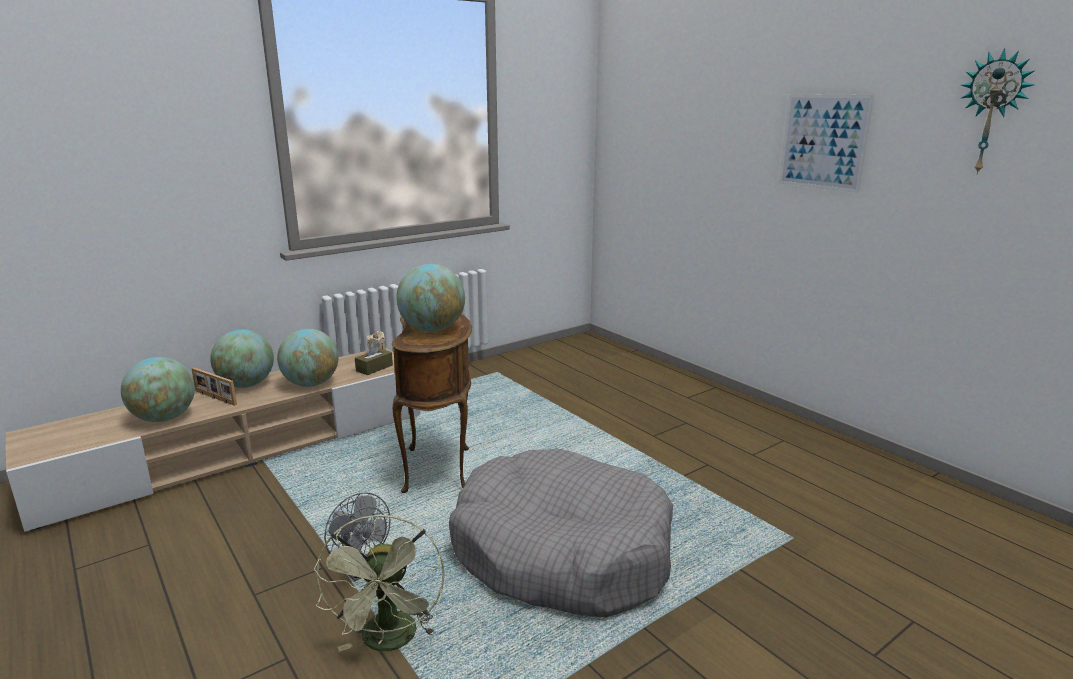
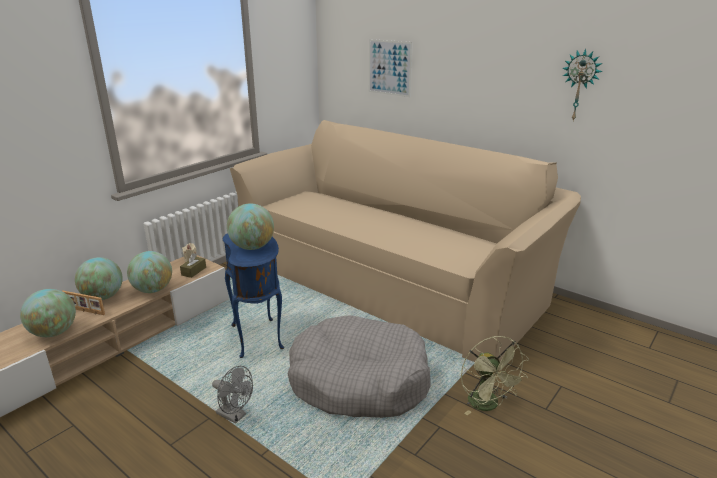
camera: 15 degrees left, 5 degrees up
green fan [314,514,445,652] -> green fan moved to [461,336,529,415]
brown side table [392,314,472,493] -> blue side table [223,233,284,358]
picture [779,94,874,193] -> picture moved to [369,39,413,97]
none -> beige sofa [230,120,581,362]

